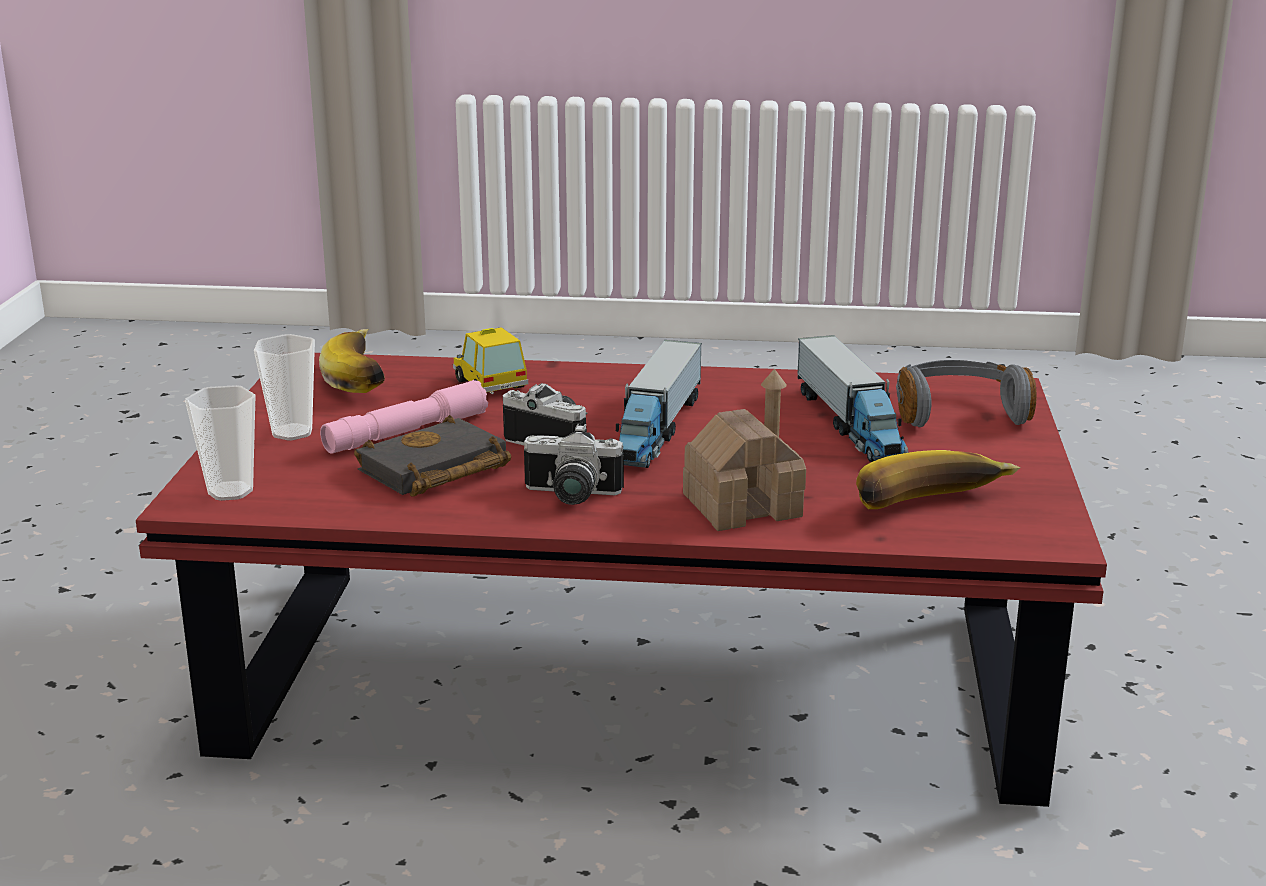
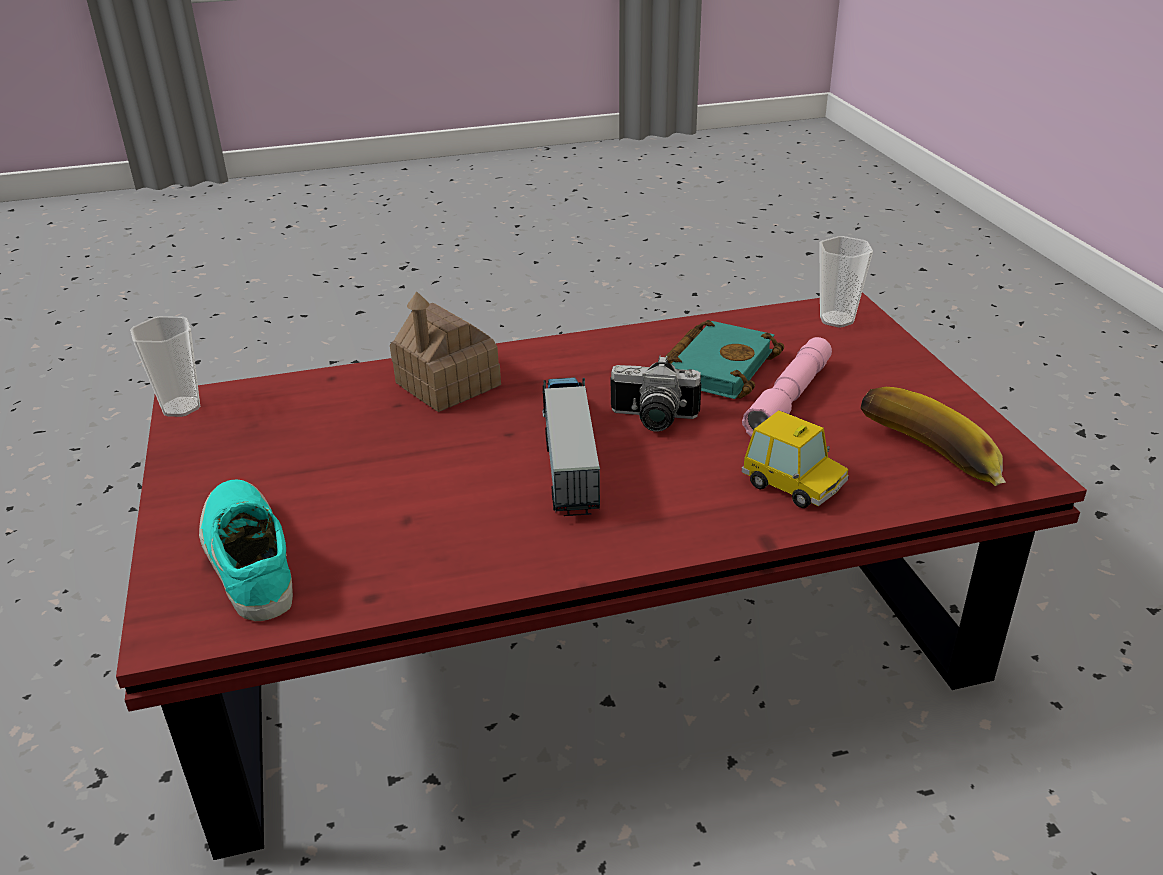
camera: 160 degrees right, 10 degrees up
cup [254,334,315,441] -> cup moved to [130,316,200,417]
black book [354,415,511,497] -> turquoise book [665,320,784,399]
camera [524,424,624,505] -> none
toy truck [797,335,908,462] -> none
banana [856,450,1020,509] -> none
grey headphones [896,360,1037,427] -> turquoise shoe [199,480,293,621]

